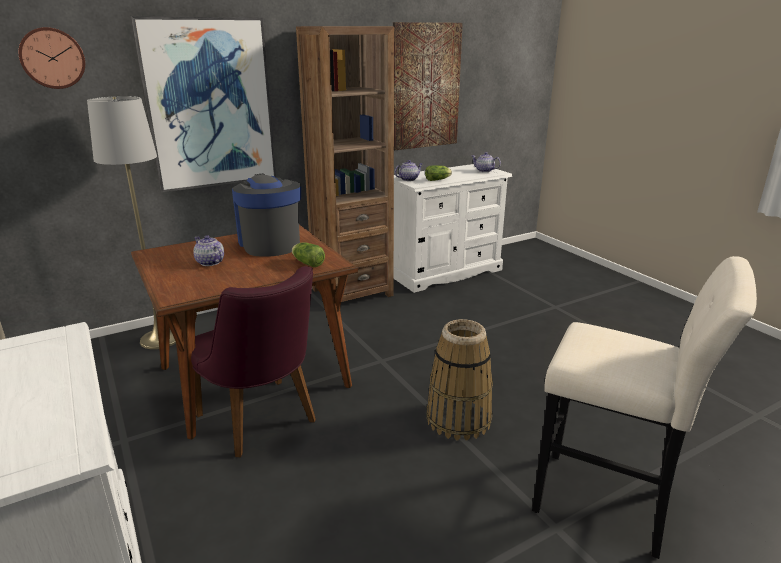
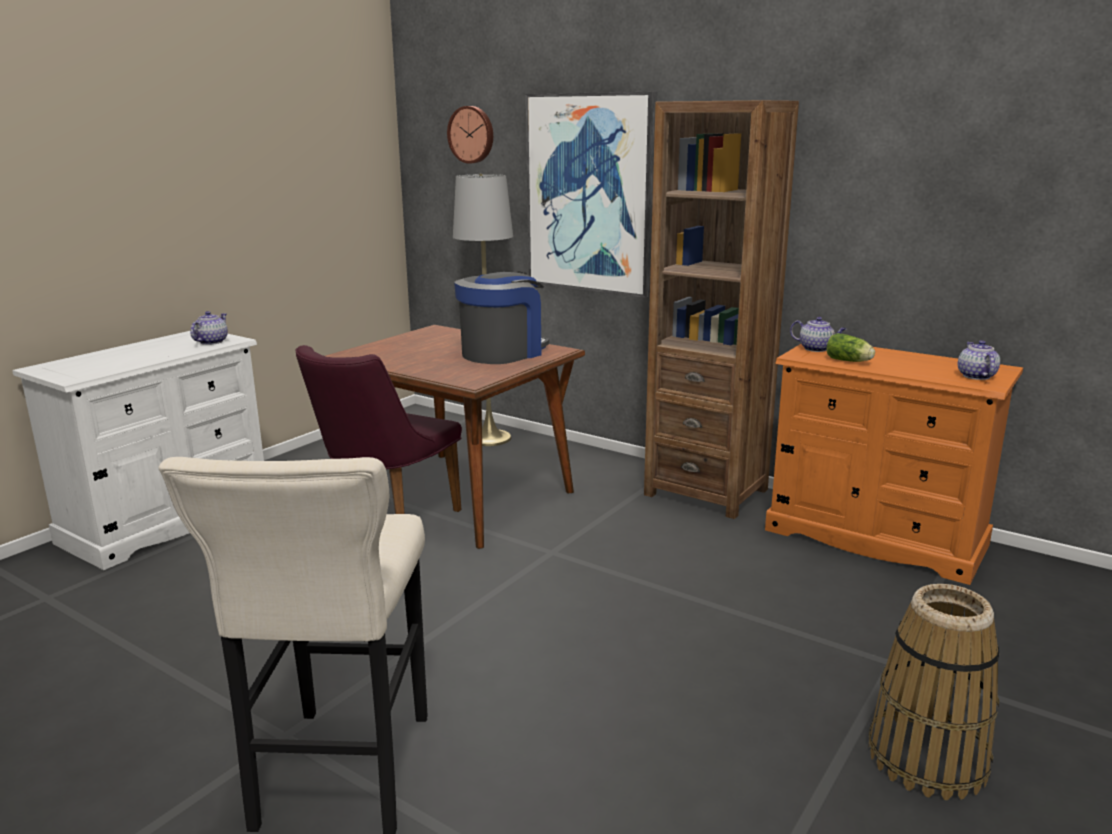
camera: 65 degrees right, 5 degrees down
teapot [193,235,224,266] -> teapot moved to [190,311,228,345]
lettuce [292,242,325,267] -> none
picture [393,22,463,150] -> none
white dresser [394,164,512,293] -> orange dresser [765,344,1023,585]
basket [426,319,493,441] -> basket moved to [869,584,1000,800]

